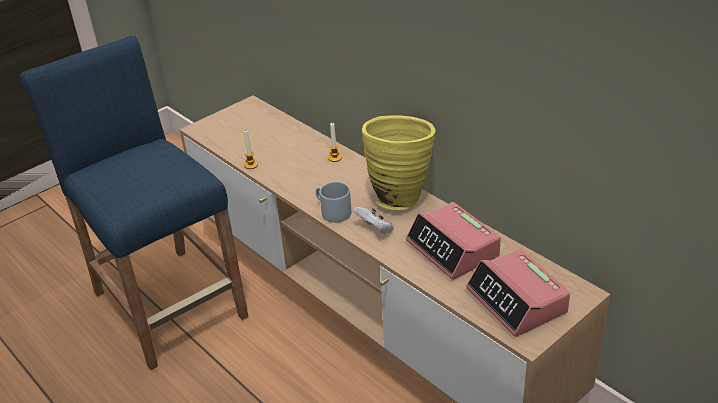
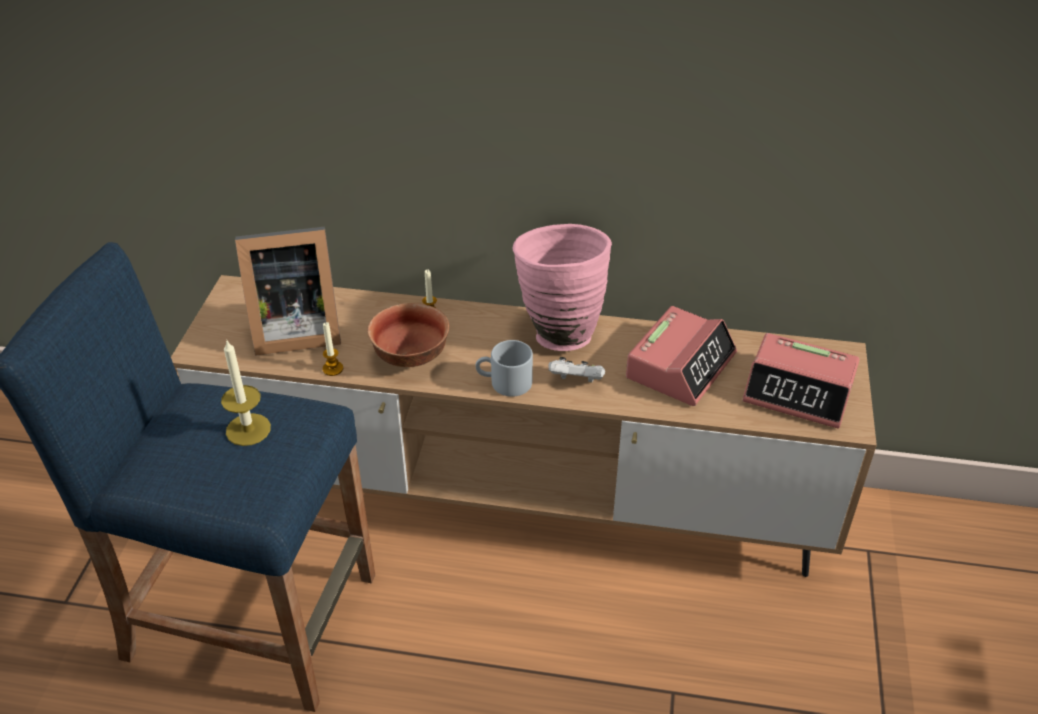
camera: 40 degrees left, 5 degrees up
yellow vase [362,115,435,210] -> pink vase [513,224,612,351]
alarm clock [406,202,501,280] -> alarm clock turned 75 degrees counterclockwise [626,306,737,406]
none -> candle [221,339,271,446]
none -> picture frame [235,227,341,356]
none -> bowl [367,303,449,367]

